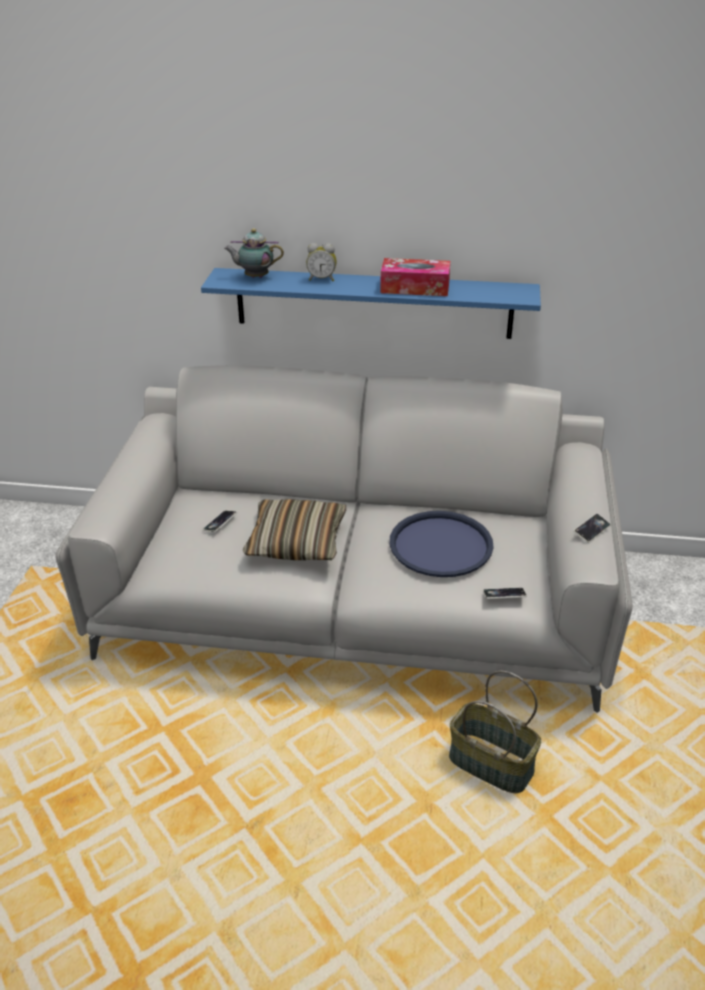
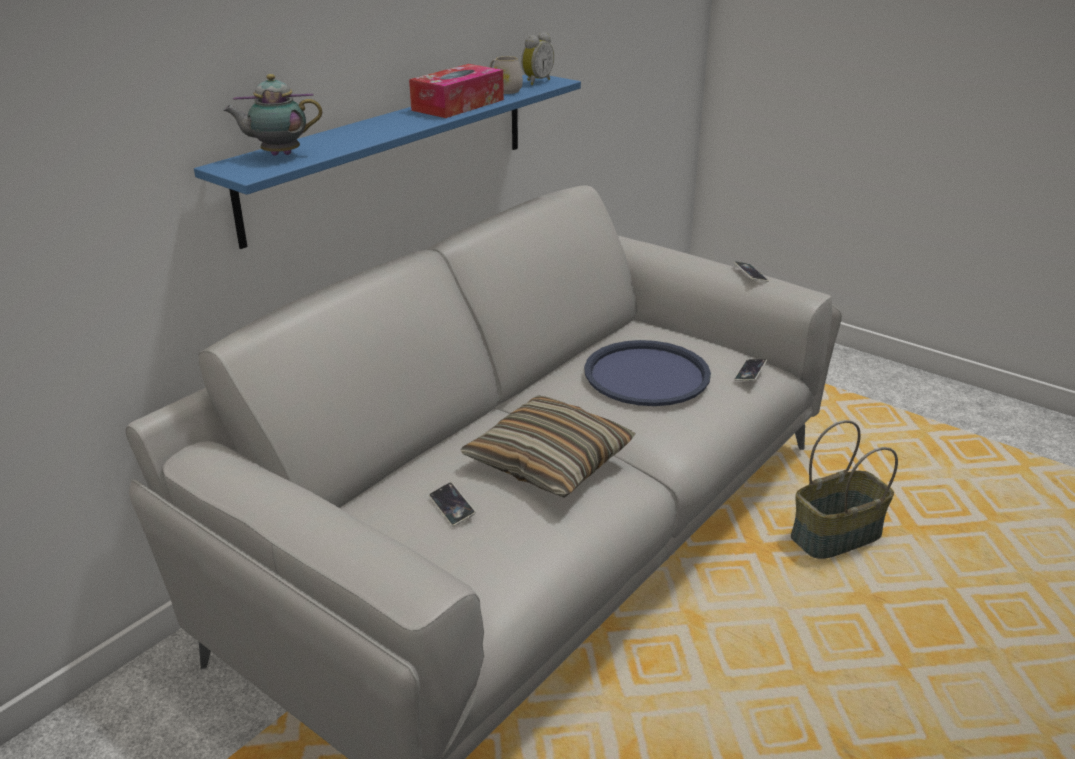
camera: 60 degrees left, 5 degrees down
teapot [224,229,284,278] -> teapot turned 45 degrees clockwise [223,74,322,156]
alarm clock [306,243,337,281] -> alarm clock moved to [521,32,554,85]
none -> white mug [490,56,523,94]

